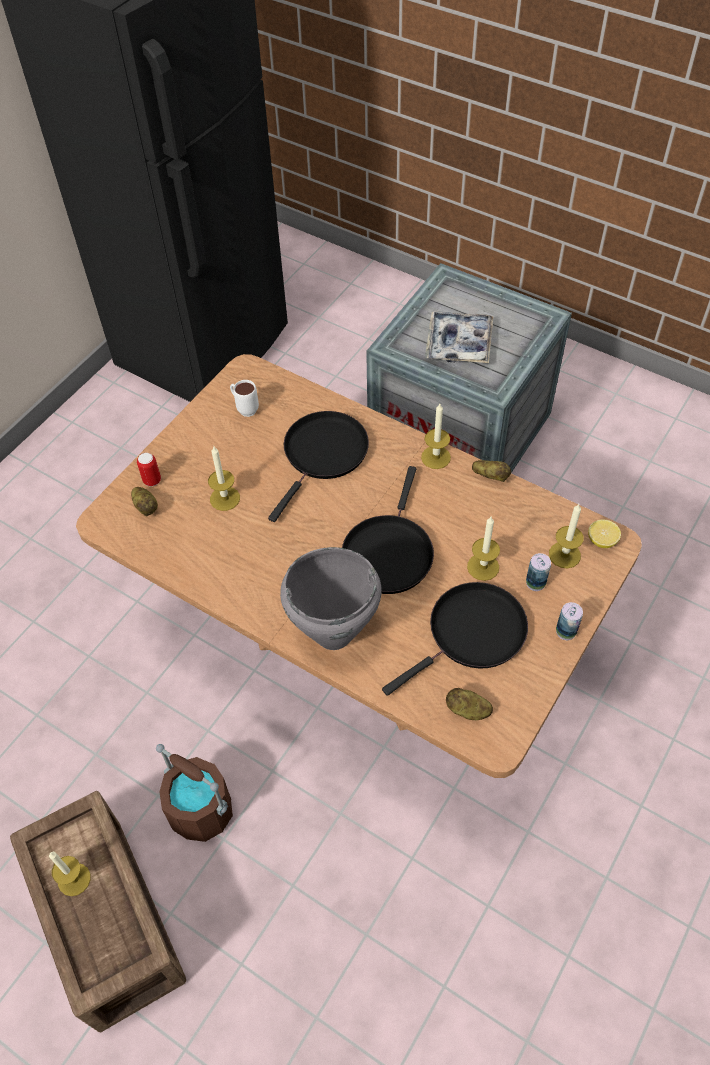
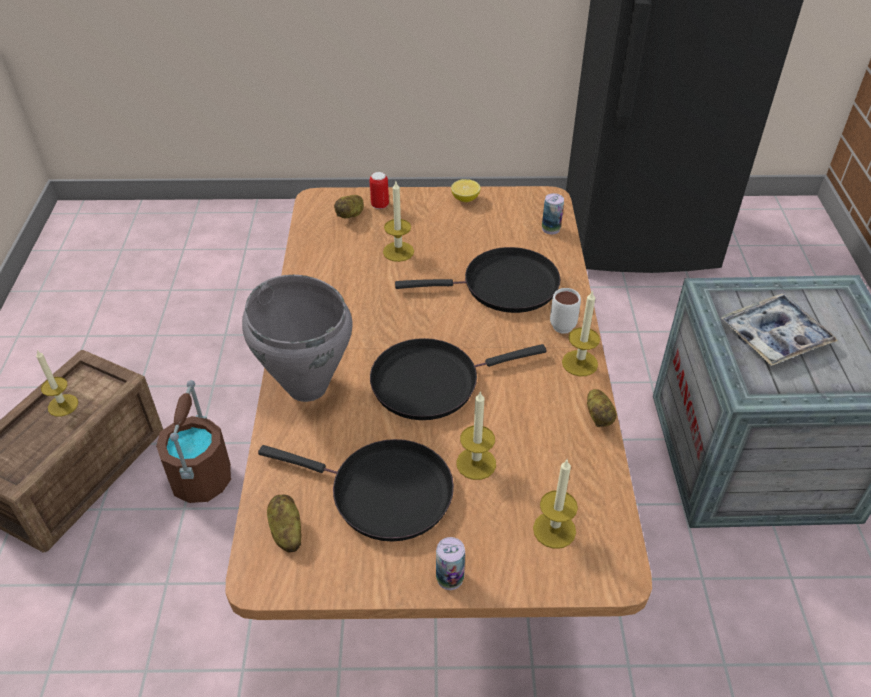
camera: 55 degrees right, 10 degrees down
white mug [230,380,259,417] -> white mug moved to [550,288,581,334]
can [526,553,551,591] -> can moved to [542,193,564,234]
lemon [588,519,621,548] -> lemon moved to [451,179,480,202]

